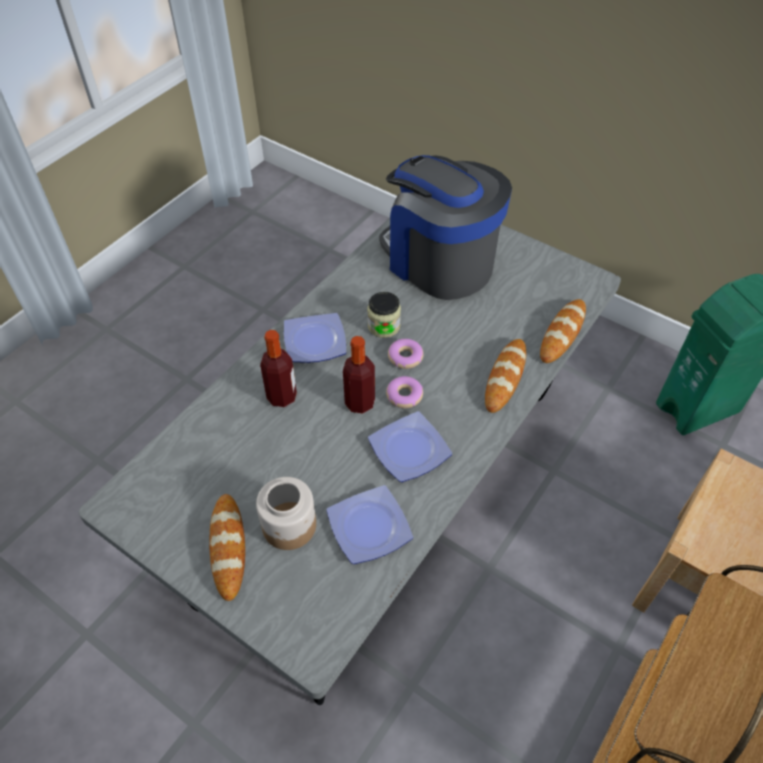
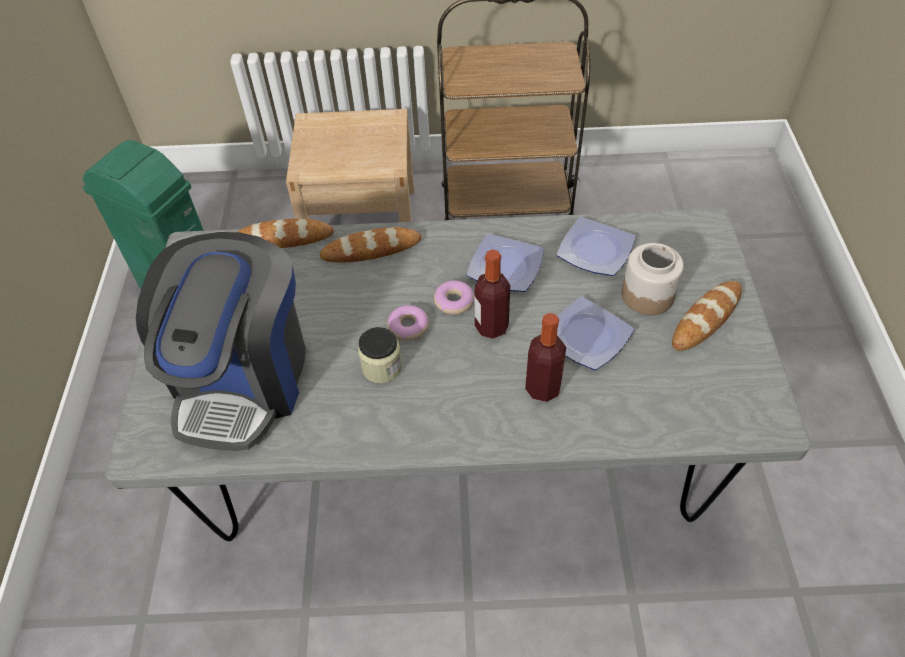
camera: 125 degrees left, 0 degrees up
plate [284,313,346,363] -> plate moved to [557,297,634,370]

